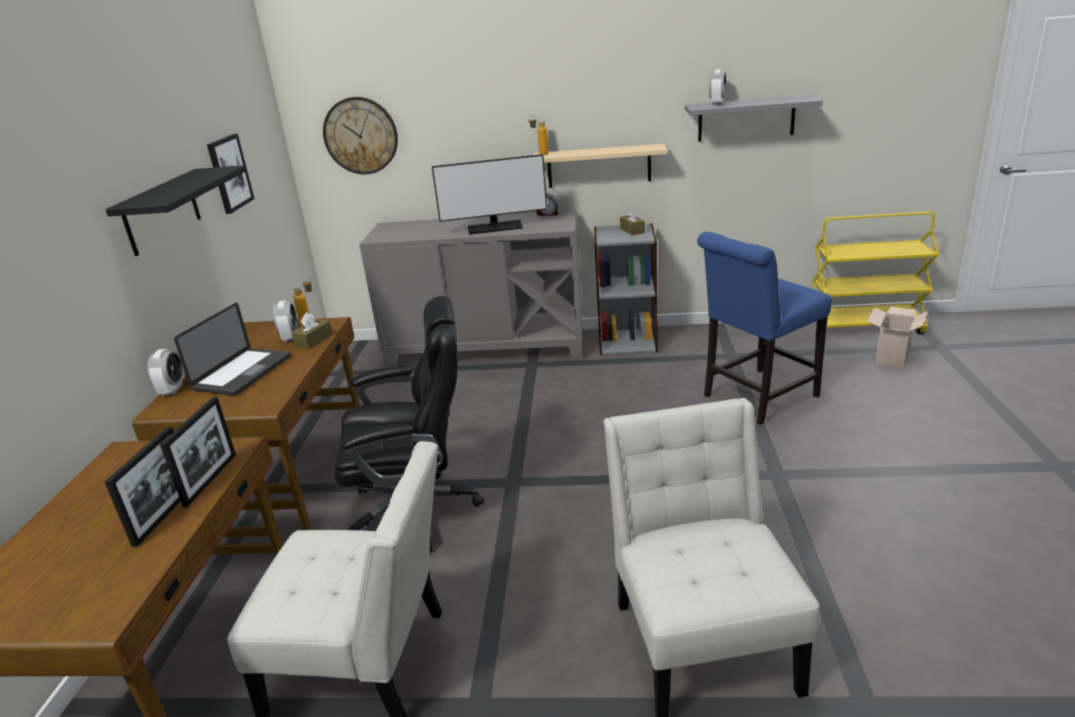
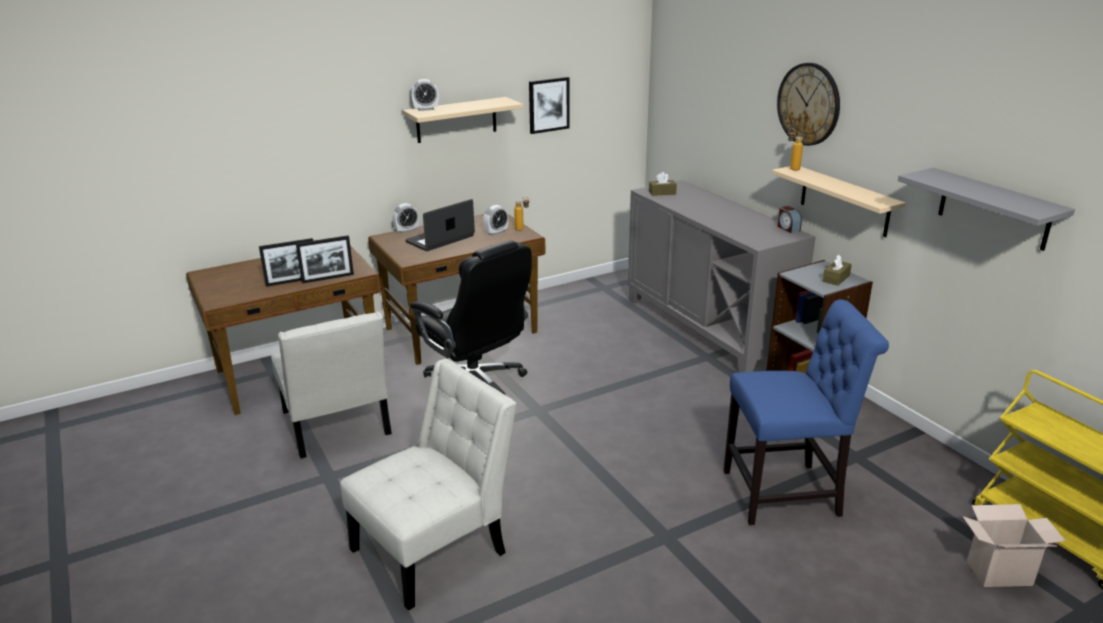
camera: 55 degrees right, 0 degrees up
black shelf [105,165,246,256] -> beige shelf [403,97,523,143]
laptop [174,303,291,396] -> laptop turned 150 degrees clockwise [405,199,475,251]
brown tissue box [291,312,333,349] -> brown tissue box moved to [649,172,677,196]
wall clock [323,97,398,174] -> wall clock moved to [777,63,840,146]
monitor [432,154,547,235] -> none
blue chair [697,232,832,425] -> blue chair turned 150 degrees clockwise [723,299,889,525]
alarm clock [709,69,726,105] -> alarm clock moved to [411,79,439,111]

